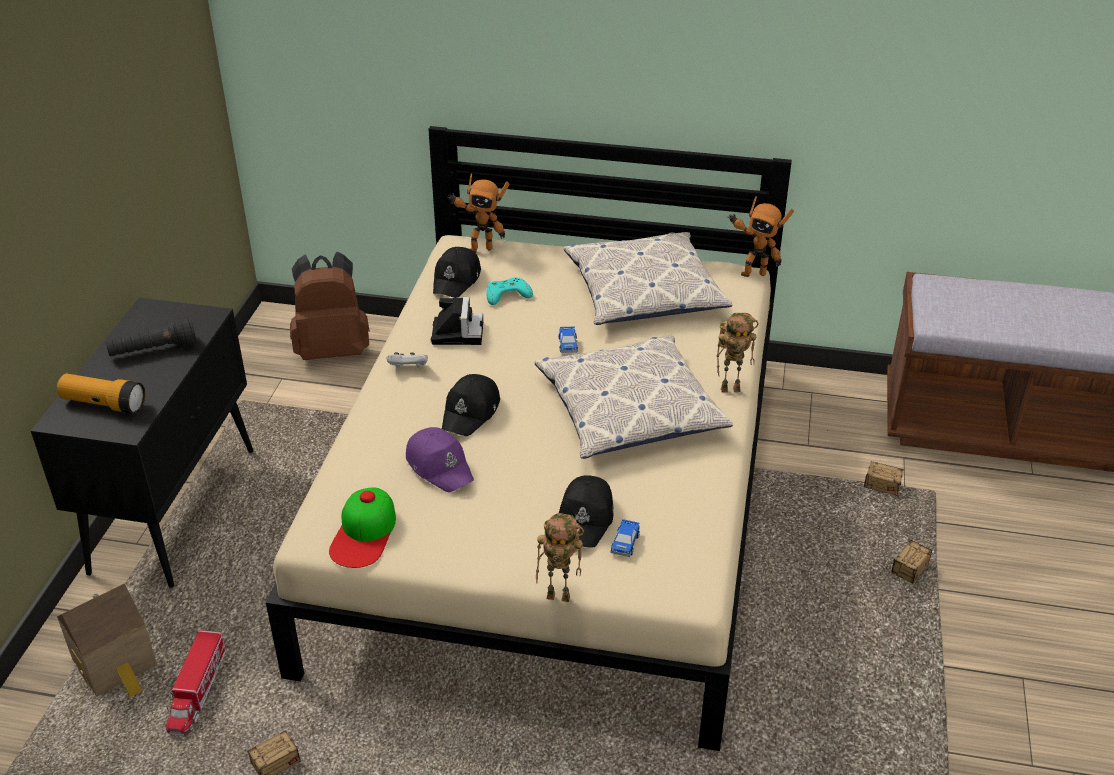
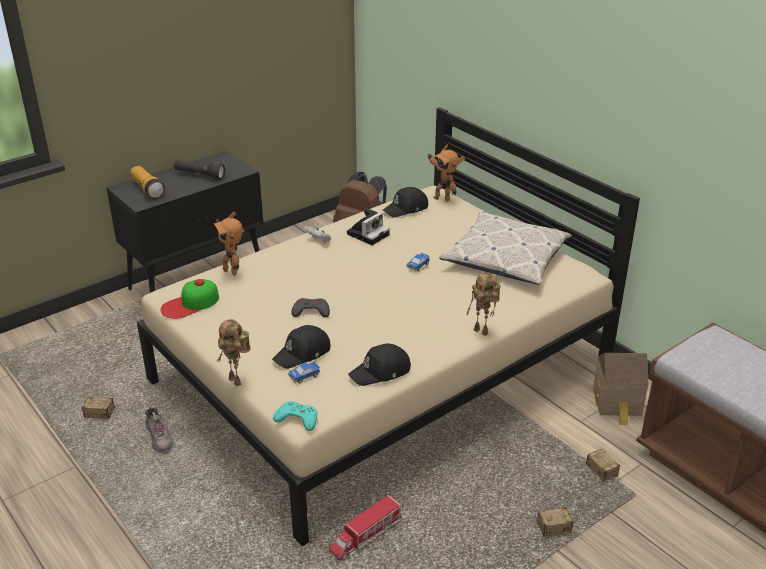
camera: 40 degrees right, 5 degrees down
toy house [57,583,157,697] -> toy house moved to [593,353,649,425]
toy truck [165,630,226,736] -> toy truck moved to [329,495,401,560]
purple cap [406,427,474,492] -> none
black cap [442,374,500,436] -> black cap moved to [348,344,411,386]
turquoise game controller [486,278,533,305] -> turquoise game controller moved to [273,401,317,431]
pillow [534,335,733,459] -> none
toy robot [728,196,794,277] -> toy robot moved to [214,212,244,276]
none -> shoe [145,406,173,451]
none -> grey game controller [291,298,330,317]

